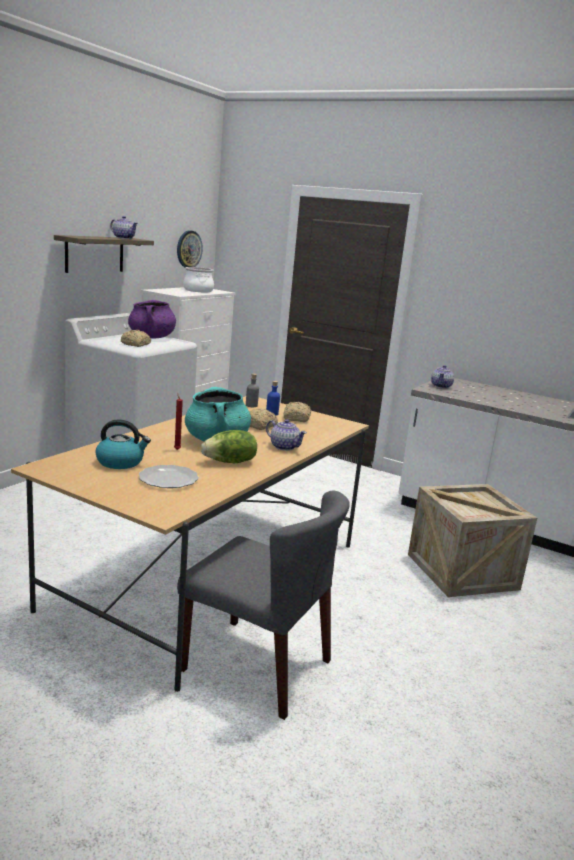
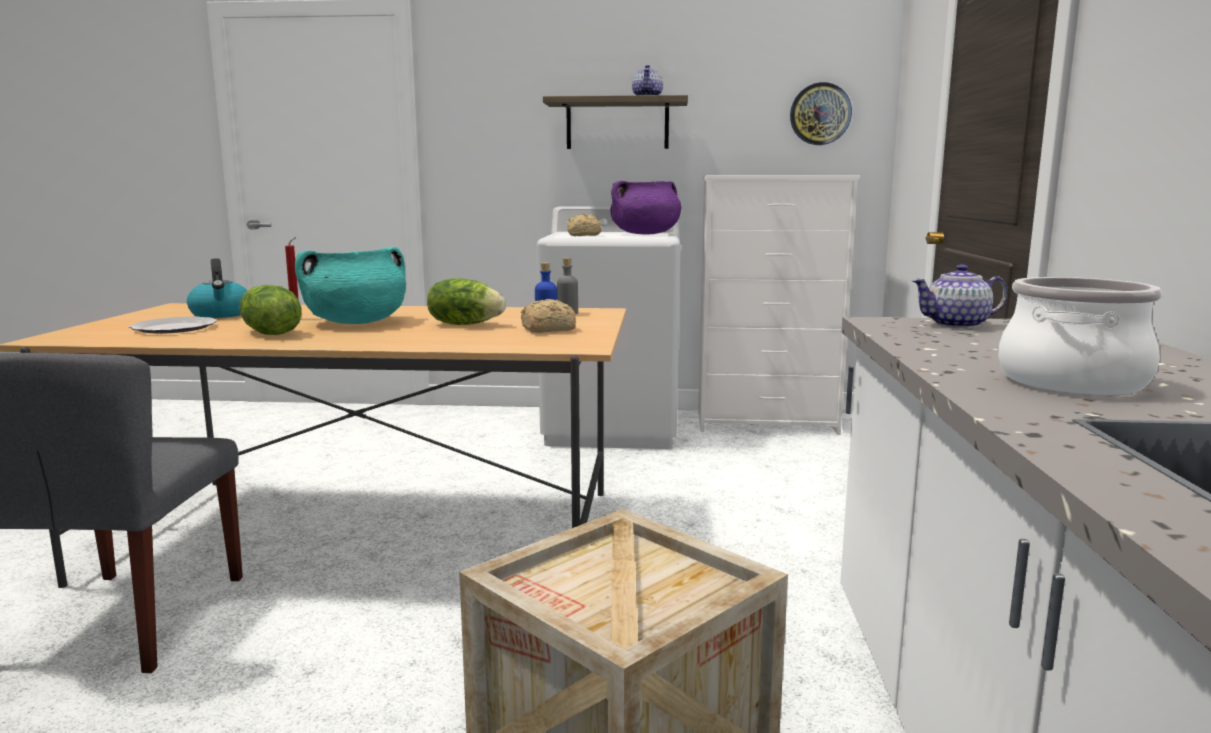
camera: 65 degrees right, 5 degrees down
cooking pot [183,267,214,292] -> cooking pot moved to [998,277,1162,396]
bread [249,408,278,430] -> lettuce [427,278,506,325]
teapot [266,419,307,451] -> none

